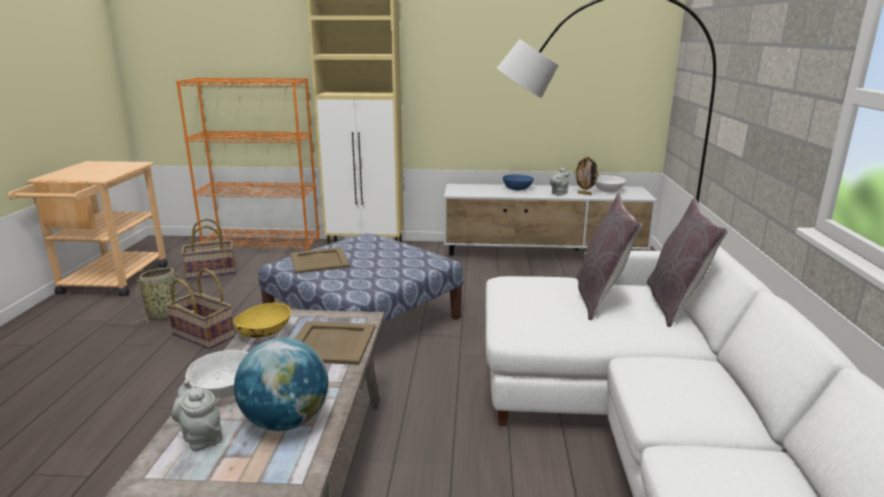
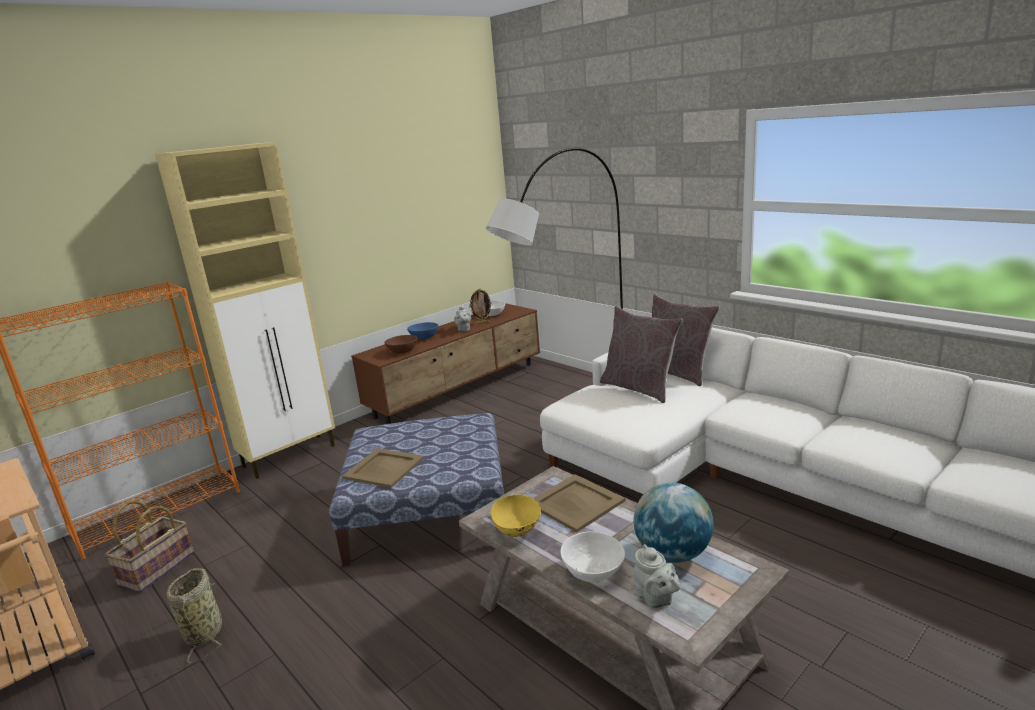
camera: 45 degrees left, 0 degrees up
basket [166,268,235,349] -> none
grey teapot [172,379,222,451] -> grey teapot turned 120 degrees counterclockwise [633,544,681,608]
white tv stand [444,184,657,256] -> brown tv stand [351,304,540,424]
none -> brown bowl [385,335,417,354]

